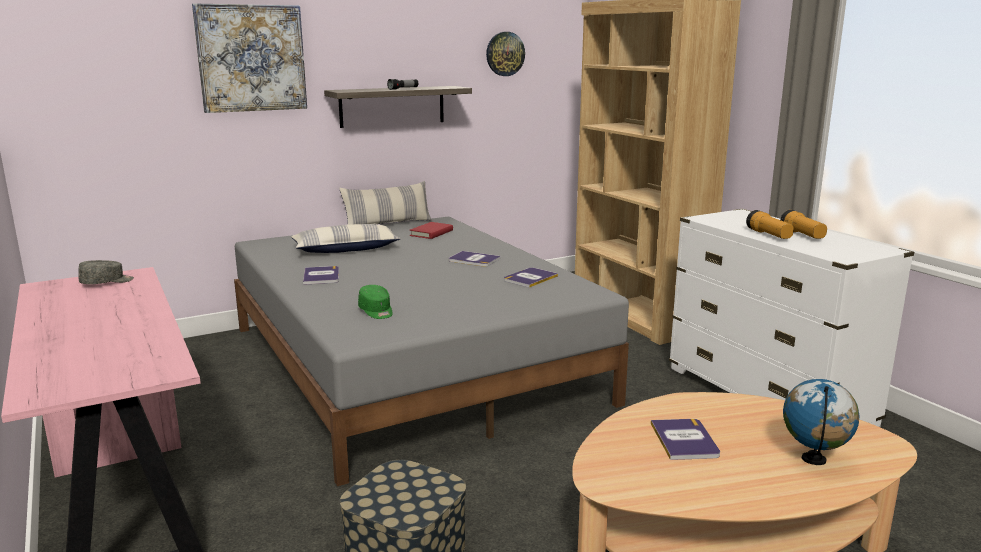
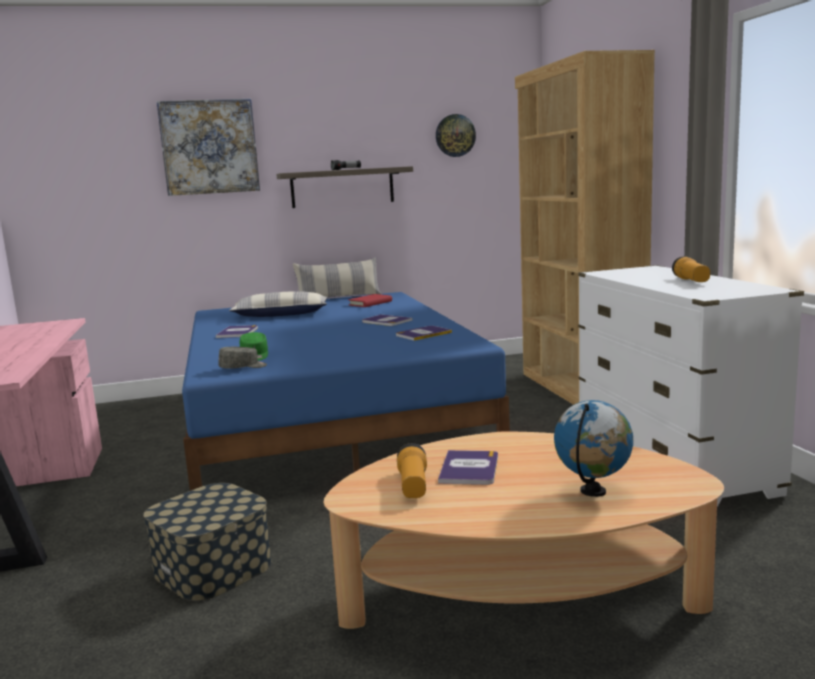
camera: 15 degrees right, 5 degrees down
grey cap [78,260,134,284] -> grey cap moved to [218,347,267,369]
grey bed [234,217,629,486] -> blue bed [182,292,510,491]
flashlight [746,210,794,239] -> flashlight moved to [397,443,427,498]

